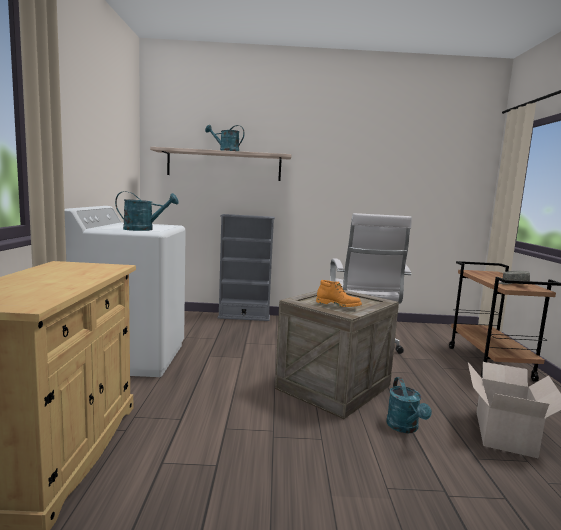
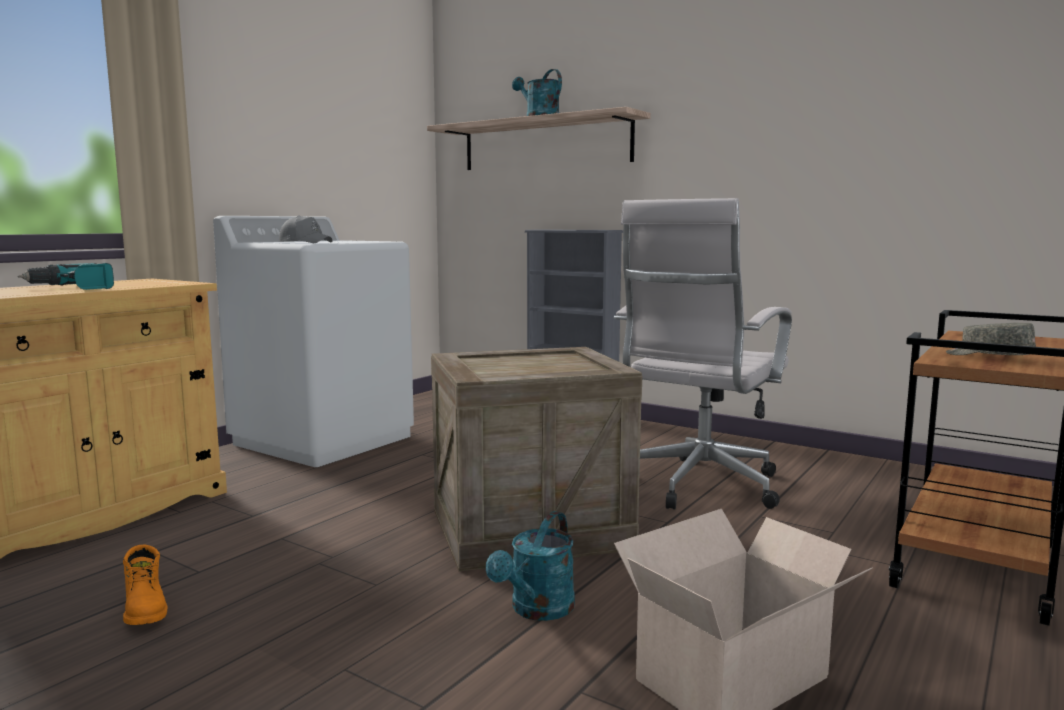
camera: 35 degrees right, 0 degrees up
turquoise watering can [115,191,179,231] -> grey cap [279,215,332,243]
orange boot [316,280,362,307] -> orange boot moved to [123,545,167,625]
none -> power drill [18,263,114,290]

